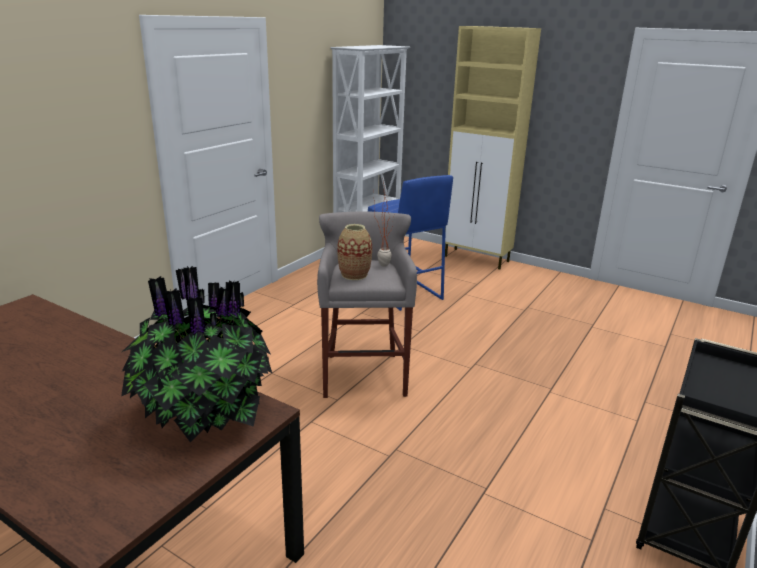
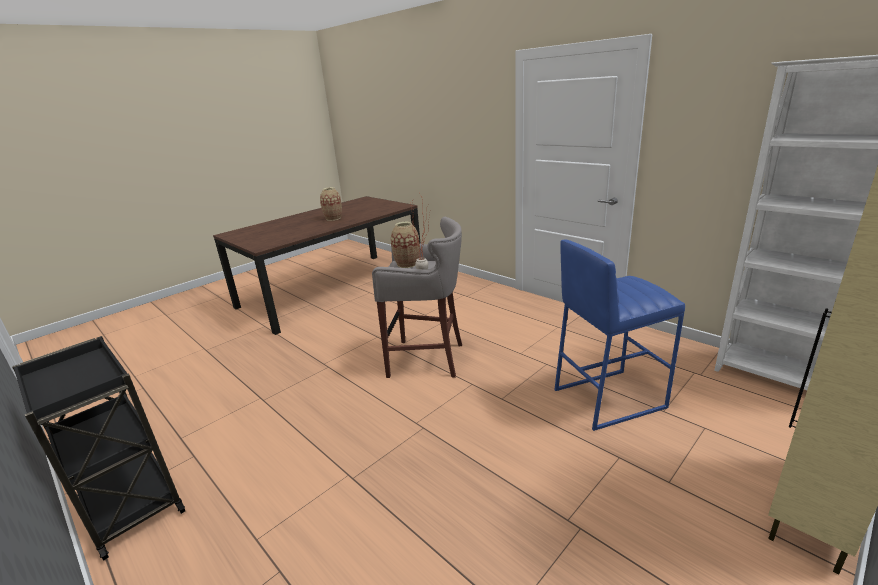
camera: 105 degrees right, 0 degrees up
potted plant [121,265,272,443] -> none
none -> vase [320,187,342,221]

